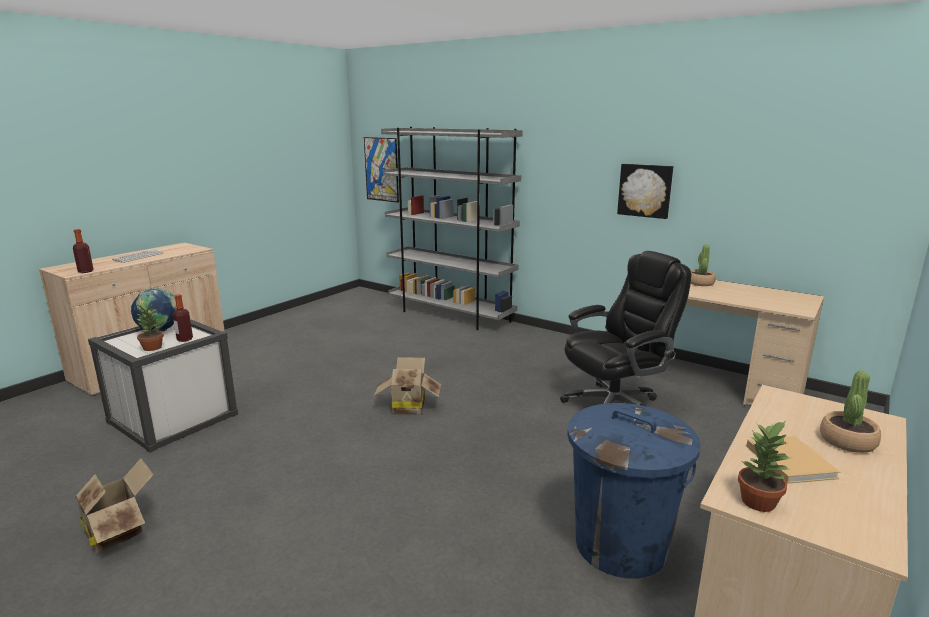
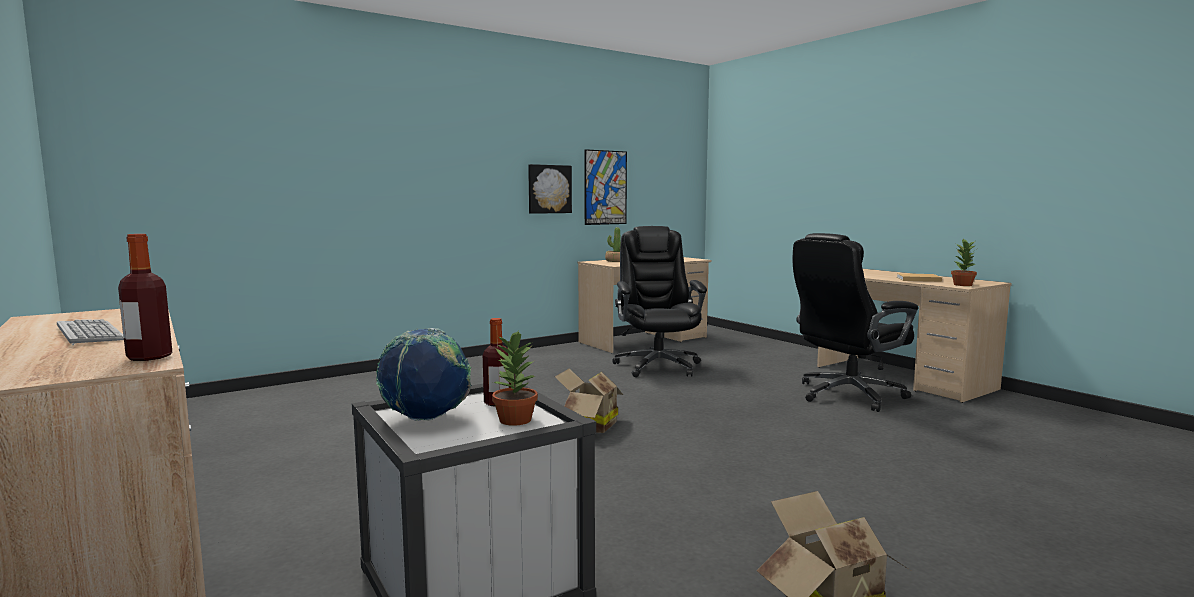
camera: 70 degrees left, 10 degrees down
picture [364,137,399,203] -> picture moved to [584,149,627,225]
grey bookcase [381,127,523,330] -> none
blue trash can [567,403,701,579] -> black office chair [793,233,919,412]
potted plant [820,370,881,453] -> none

